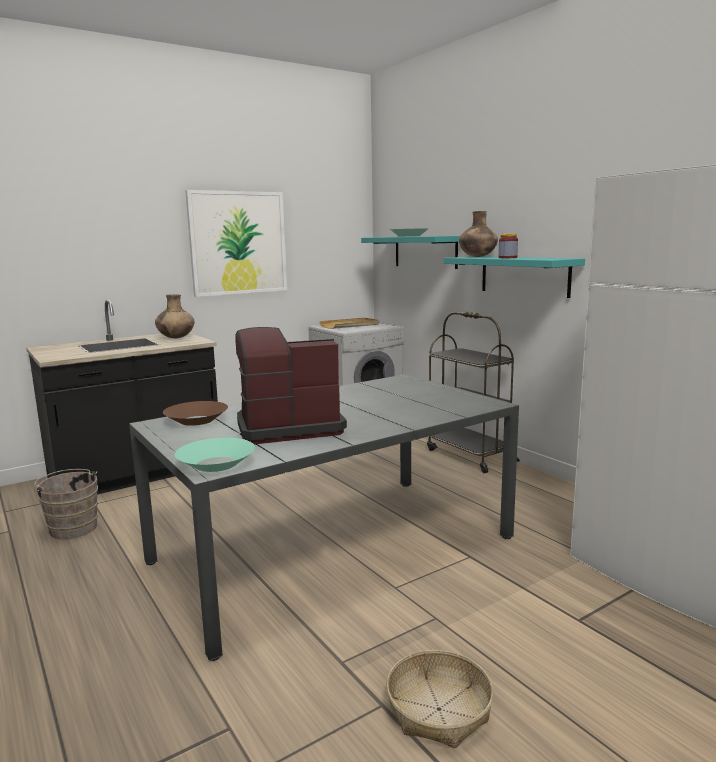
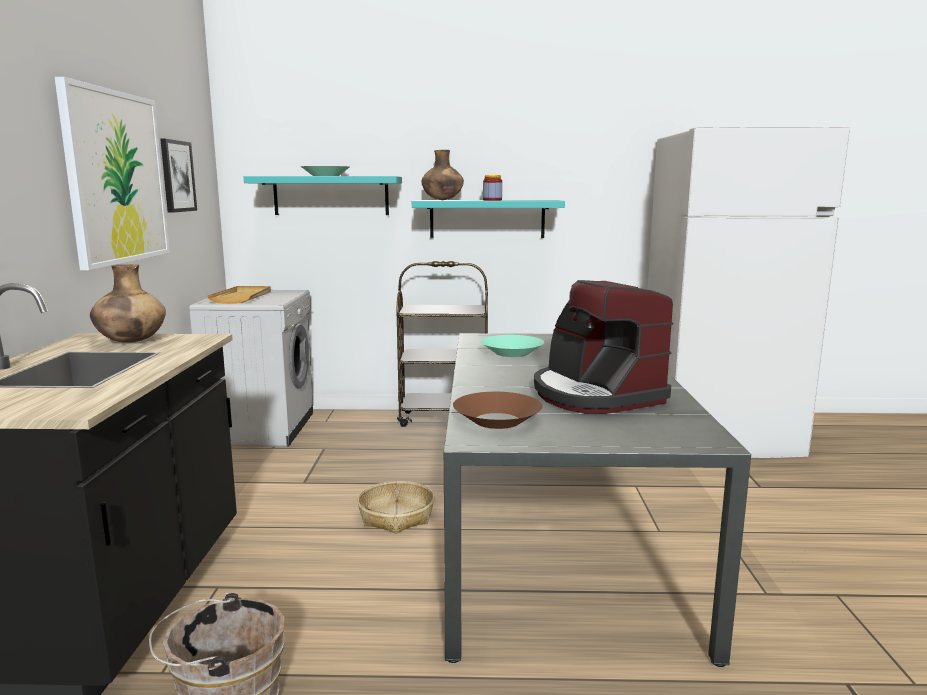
camera: 55 degrees left, 0 degrees up
turquoise bowl [175,438,255,472] -> turquoise bowl moved to [481,335,544,357]
coffee machine [235,327,347,444] -> coffee machine turned 45 degrees counterclockwise [534,280,673,414]
basket [386,650,494,748] -> basket moved to [357,481,434,534]
none -> picture [160,139,197,213]

